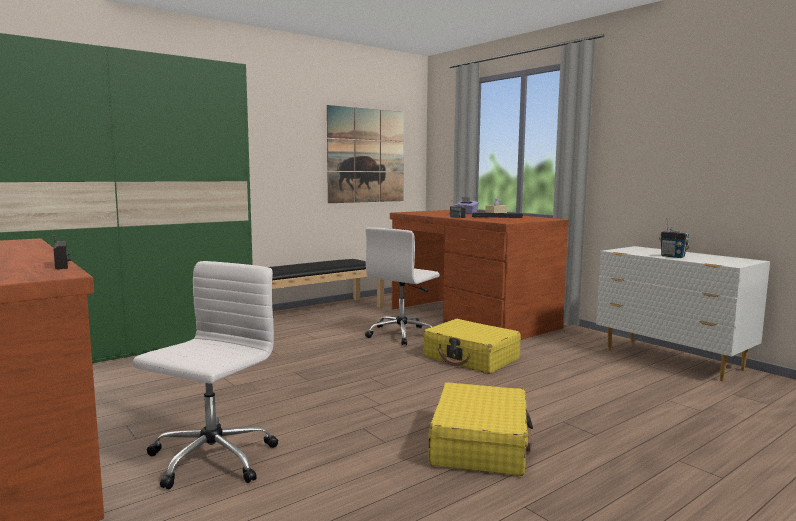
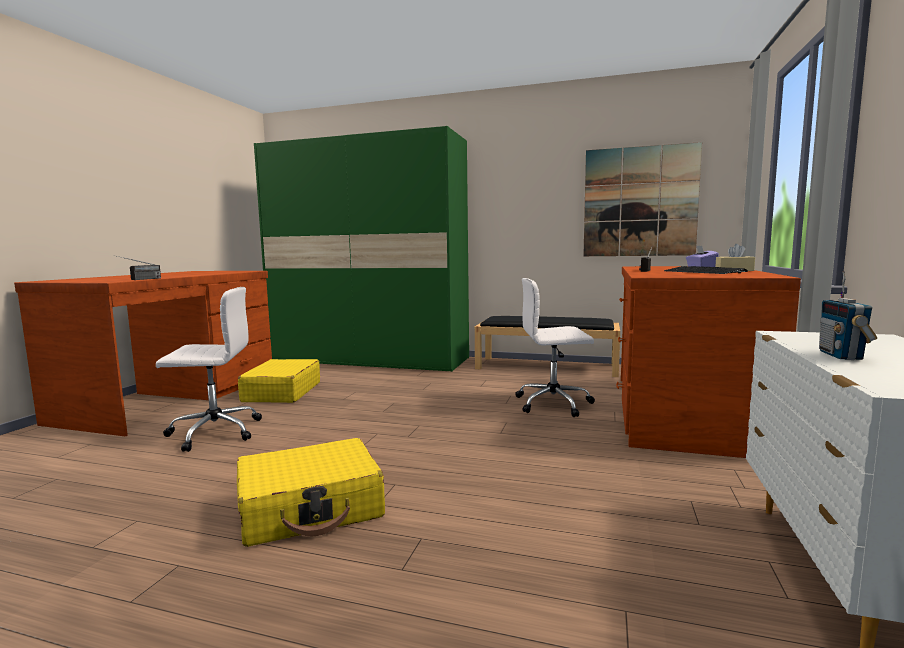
camera: 55 degrees right, 0 degrees up
yellow suitcase [423,319,521,374] -> yellow suitcase moved to [238,359,320,403]

